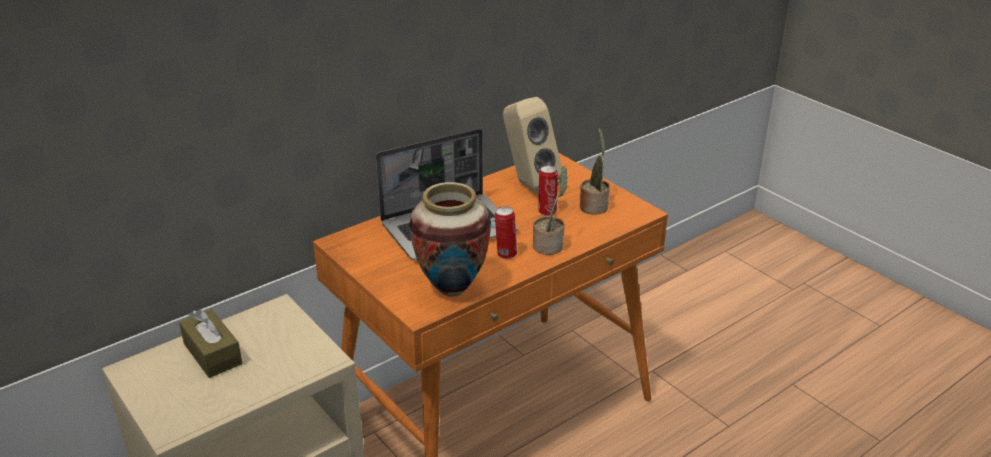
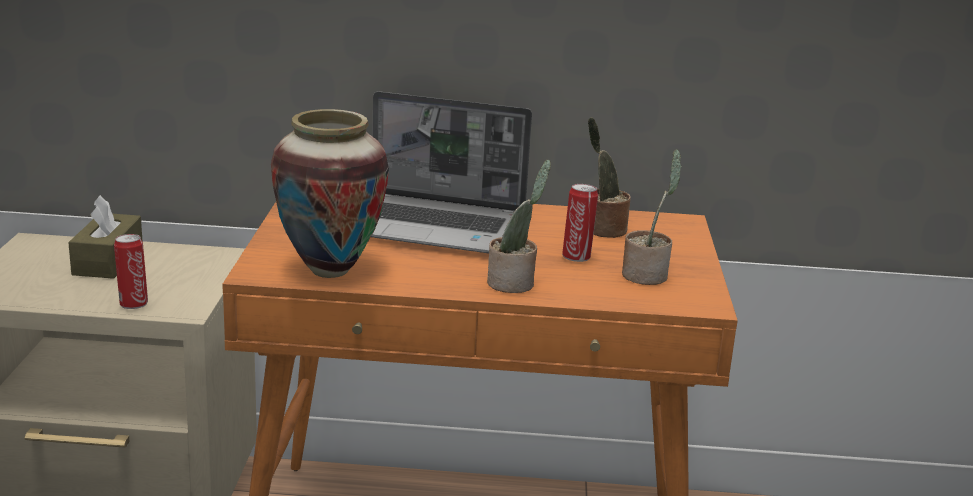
camera: 40 degrees right, 10 degrees down
can [495,206,517,259] -> can moved to [114,234,148,309]
beige speaker [503,97,562,195] -> potted plant [588,117,631,238]

